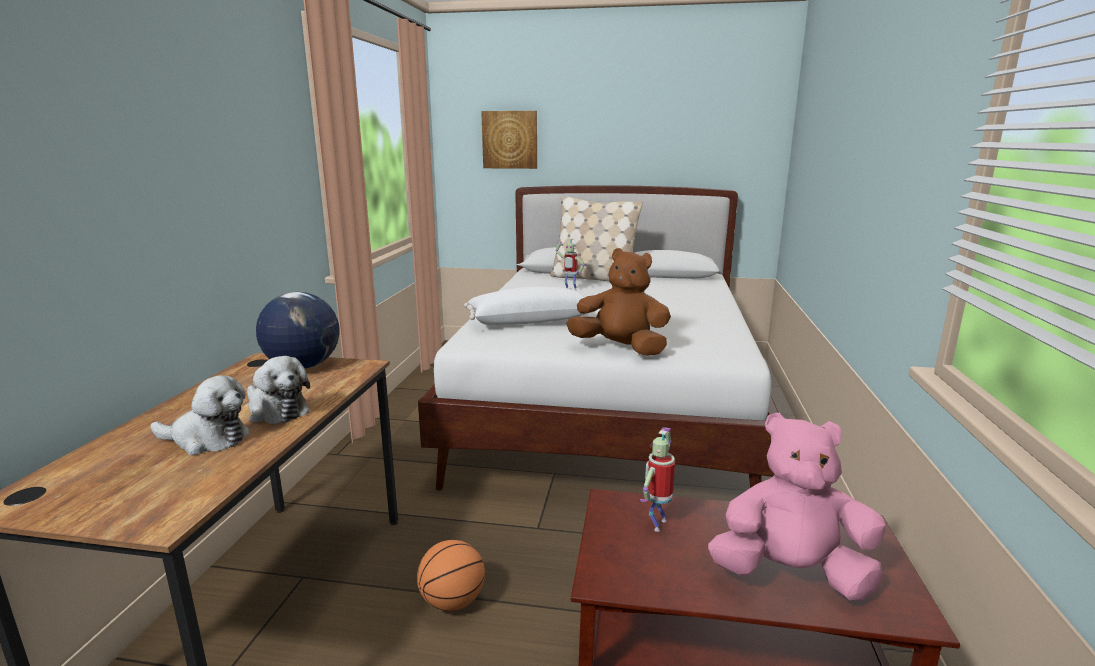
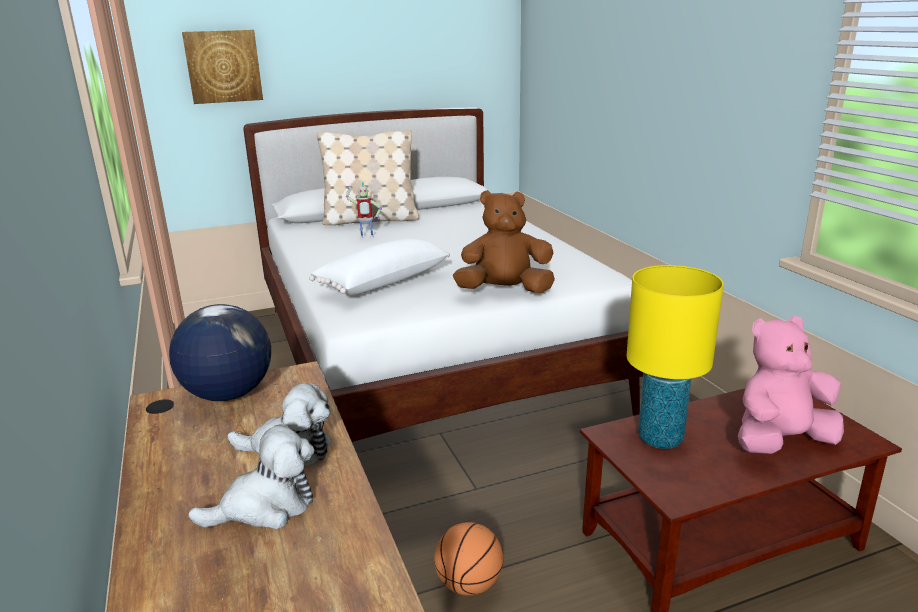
camera: 30 degrees left, 5 degrees up
toy robot [640,428,675,532] -> yellow table lamp [627,265,724,449]

